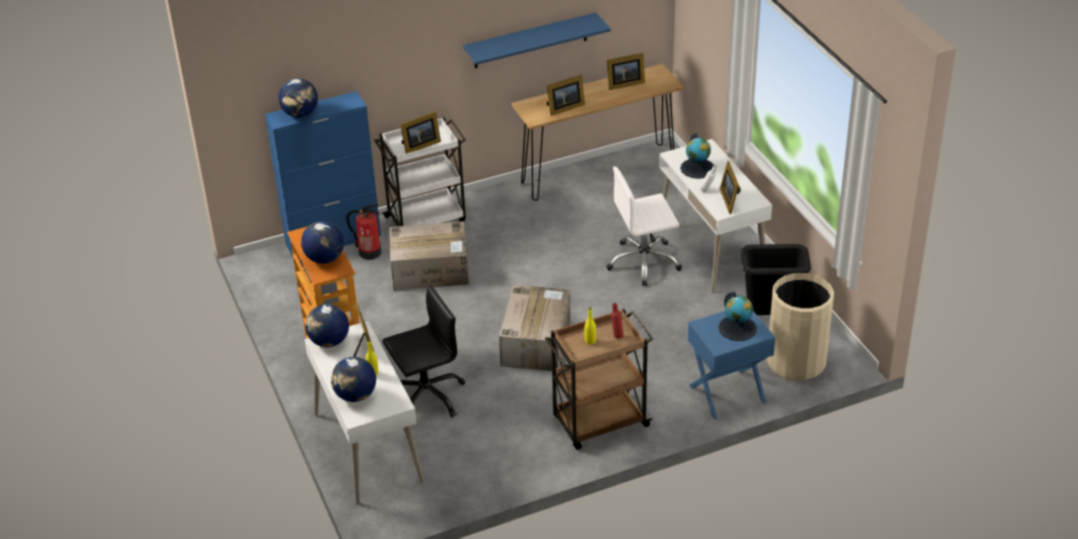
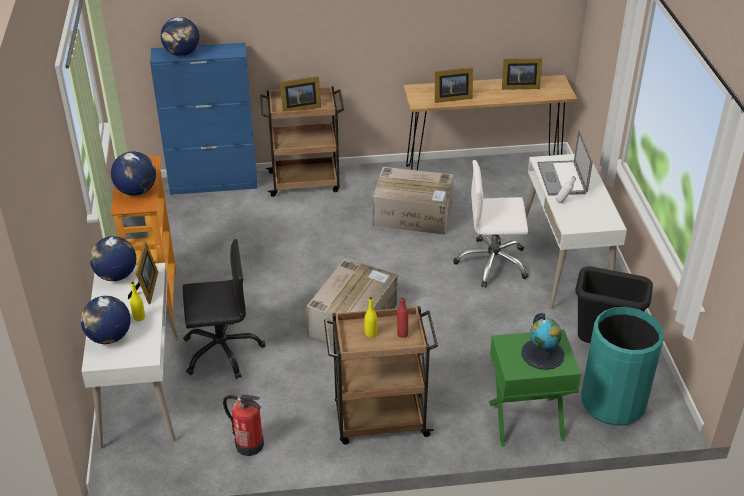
camera: 15 degrees right, 0 degrees up
fire extinguisher [346,204,381,260] -> fire extinguisher moved to [223,395,264,456]
white cart [374,117,466,226] -> brown cart [260,86,344,197]
cardboard box [389,221,469,290] -> cardboard box moved to [373,167,454,235]
blue shelf [463,13,611,68] -> none
globe [680,133,714,179] -> laptop [537,129,593,196]
blue nightstand [688,311,775,420] -> green nightstand [489,329,581,447]
picture frame [720,161,741,214] -> none
beige trash can [767,273,834,381] -> turquoise trash can [581,307,664,426]

